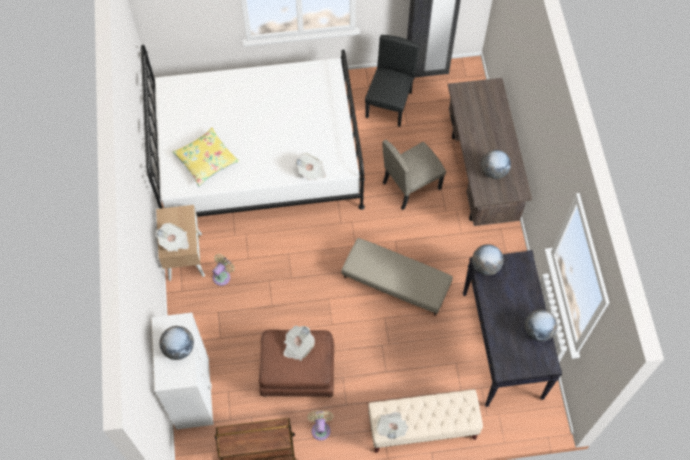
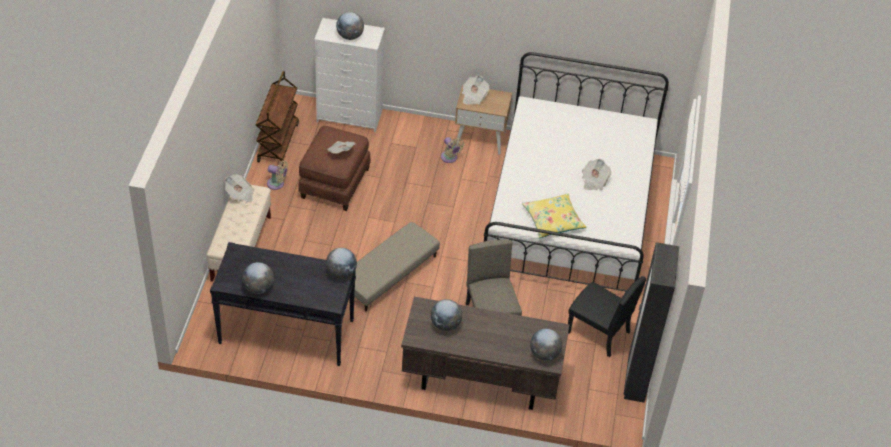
camera: 105 degrees right, 15 degrees down
yellow pillow [172,128,239,186] -> yellow pillow moved to [522,193,587,238]
newspaper [295,153,326,180] -> newspaper moved to [582,159,611,190]
none -> globe [530,329,562,361]

